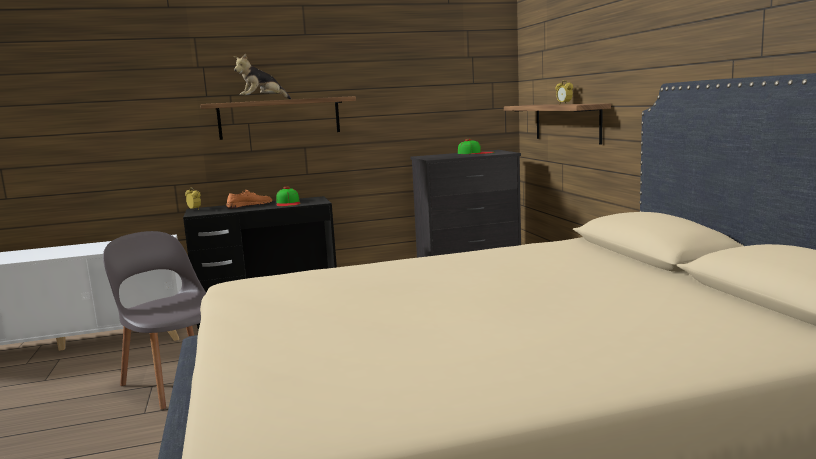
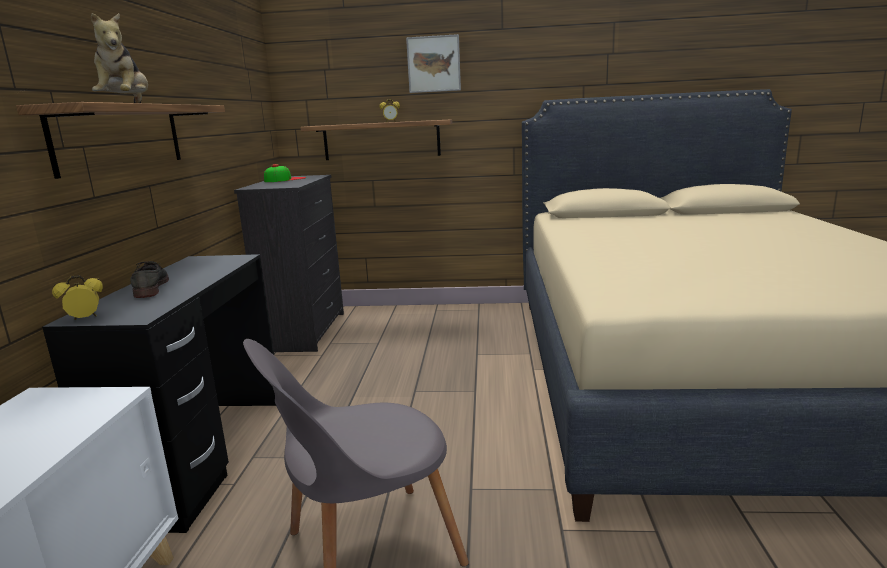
camera: 70 degrees left, 5 degrees up
orange shoe [226,190,272,209] -> grey shoe [130,261,169,298]
cap [276,187,301,206] -> none
none -> picture [406,34,461,93]

